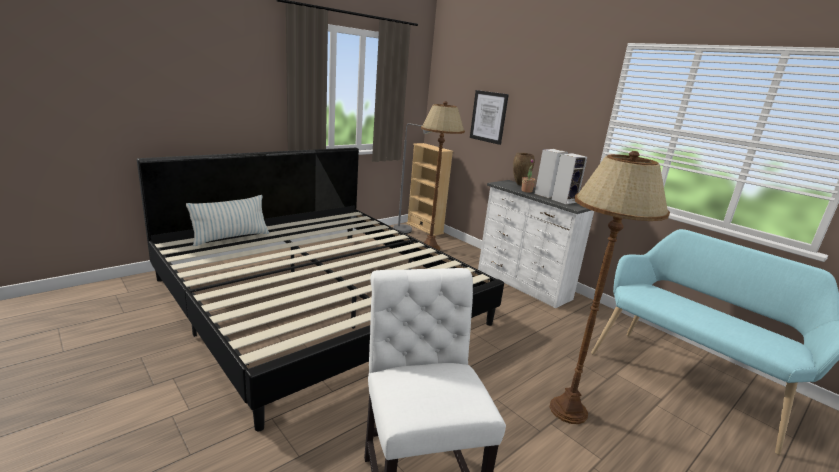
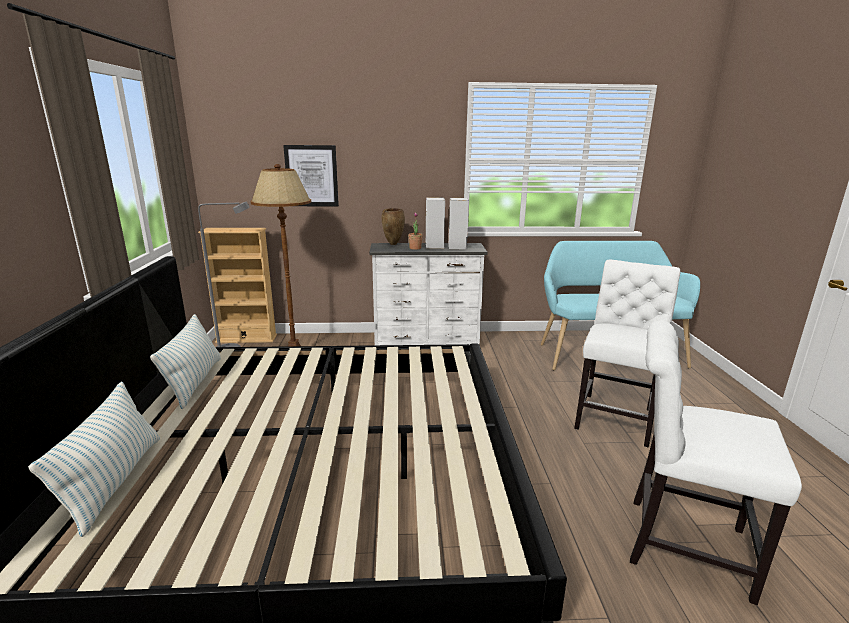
camera: 50 degrees left, 0 degrees up
brown floor lamp [550,151,670,424] -> white chair [574,260,681,447]
none -> pillow [150,314,221,409]

